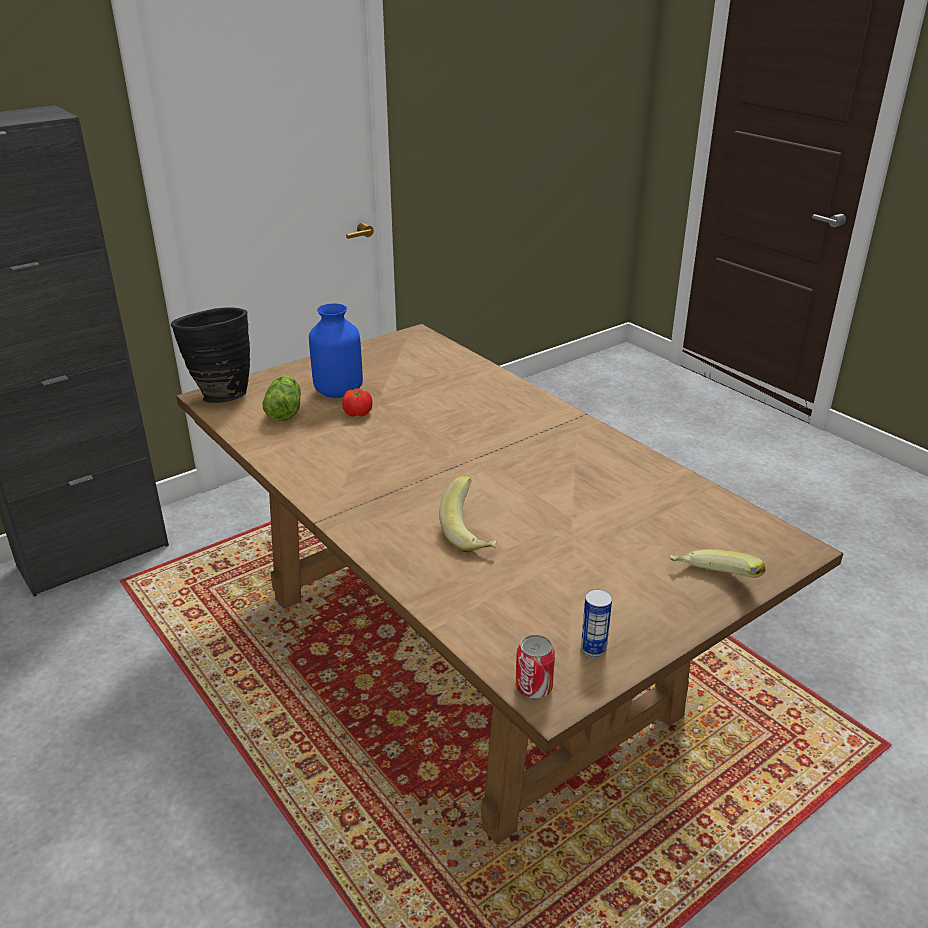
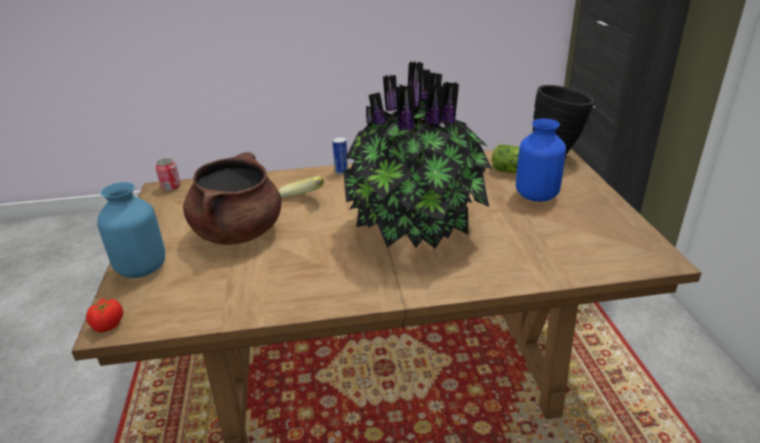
camera: 120 degrees right, 0 degrees up
tomato [342,389,373,416] -> tomato moved to [86,298,123,332]
can [581,589,612,658] -> can moved to [332,137,348,175]
banana [669,549,765,578] -> blue vase [97,182,165,278]
none -> brown cooking pot [183,152,282,245]
none -> potted plant [343,62,492,248]

